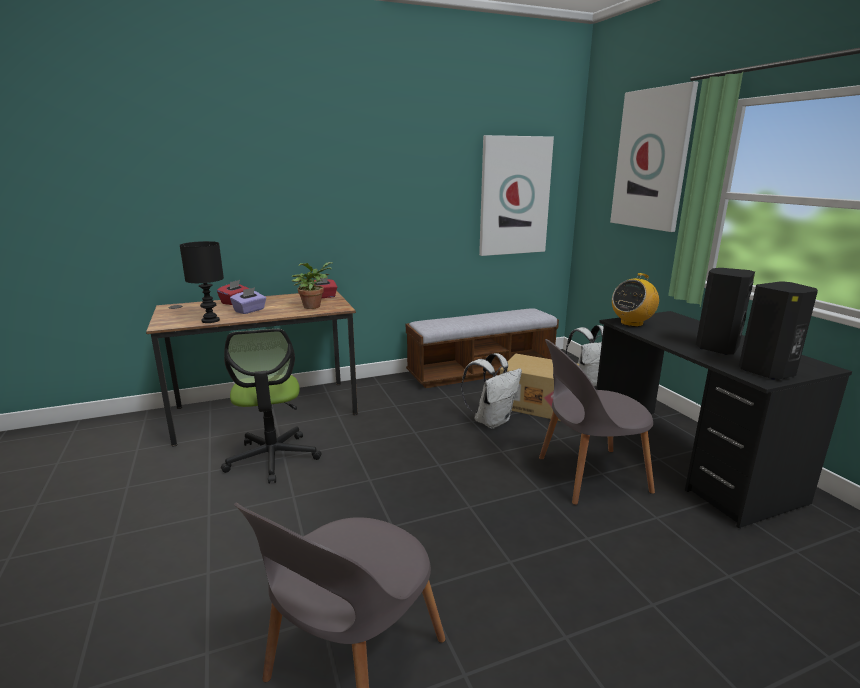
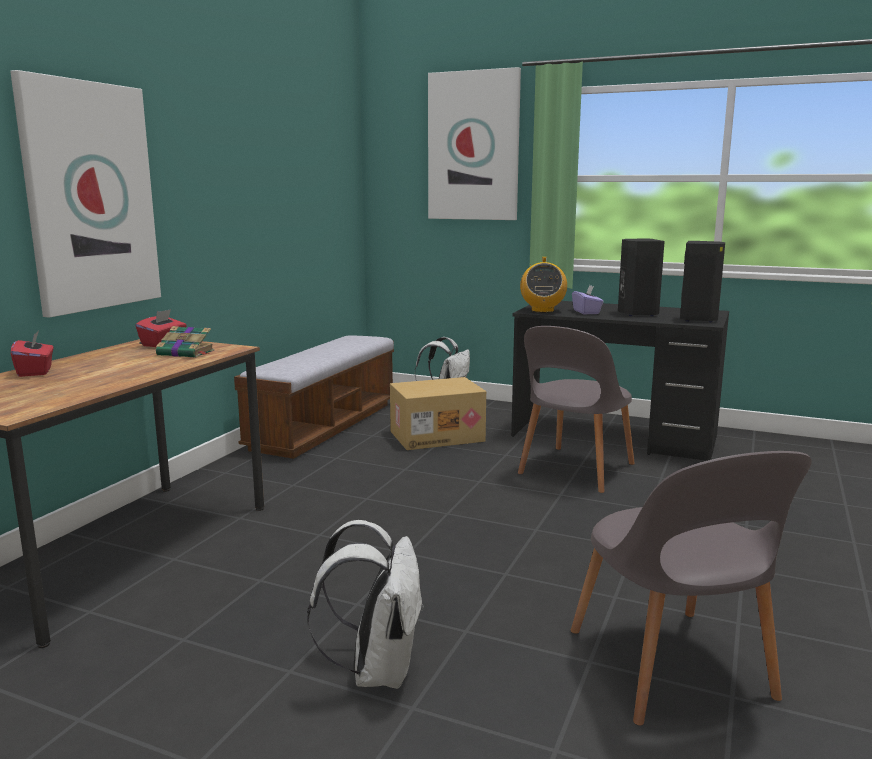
camera: 45 degrees left, 5 degrees down
black table lamp [179,241,224,323] -> none
office chair [221,329,322,483] -> none
purple tissue box [230,287,266,314] -> purple tissue box moved to [572,285,604,314]
potted plant [292,262,332,309] -> book [156,326,214,358]
white backpack [461,353,522,429] -> white backpack moved to [307,520,424,689]
picture [479,135,554,256] -> picture moved to [10,70,161,317]

